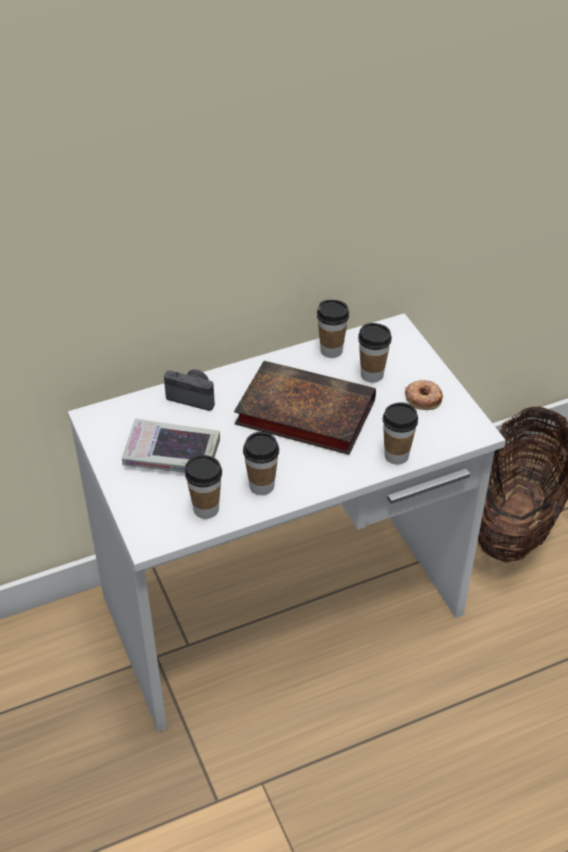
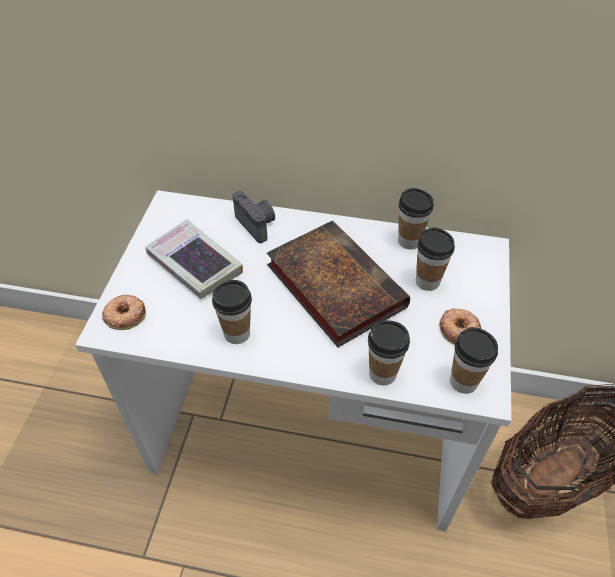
camera: 35 degrees right, 5 degrees up
cup [185,455,222,519] -> cup moved to [450,327,498,394]
none -> donut [102,295,146,330]

